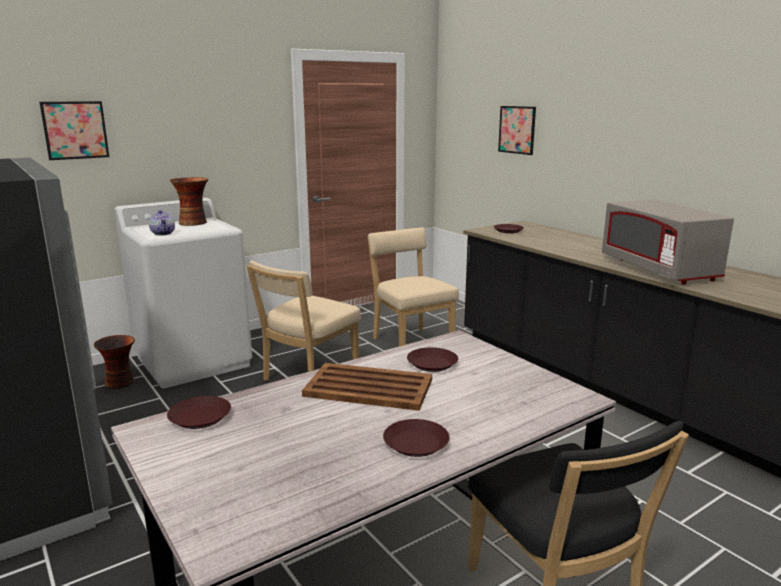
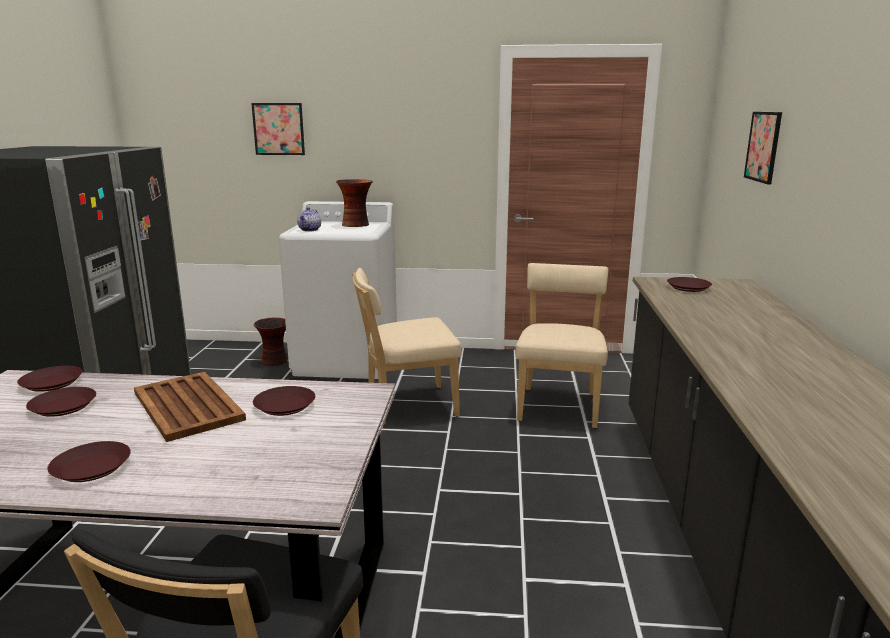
camera: 40 degrees right, 0 degrees up
grey microwave [602,200,734,285] -> none
none -> brown plate [26,387,96,417]

